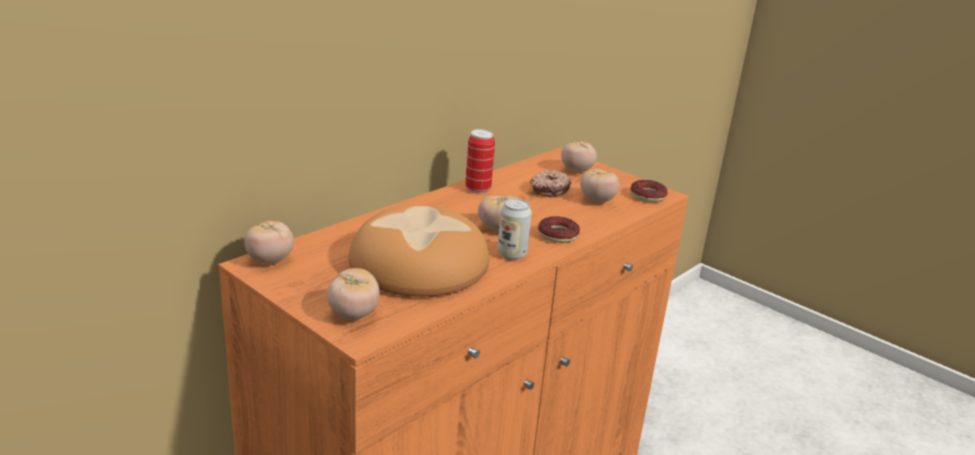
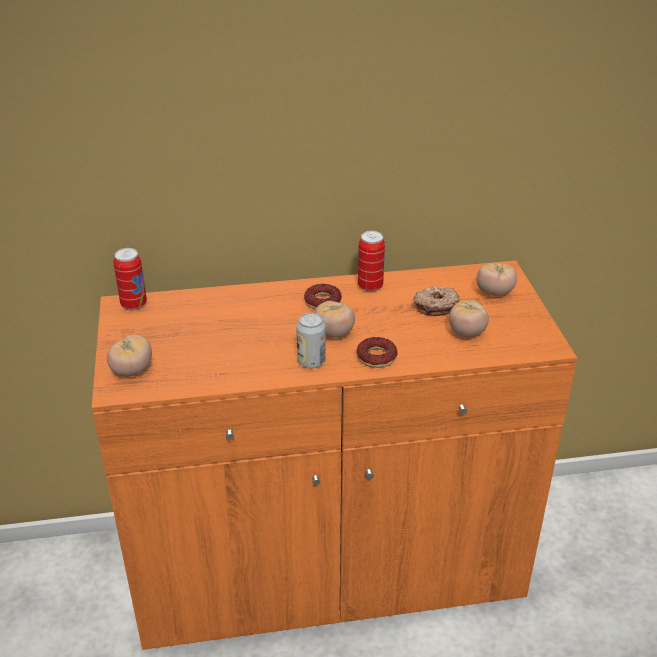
camera: 40 degrees right, 10 degrees up
tomato [244,221,294,264] -> can [113,248,147,311]
bread [349,205,489,297] -> none
donut [631,180,668,202] -> donut moved to [304,284,342,310]

